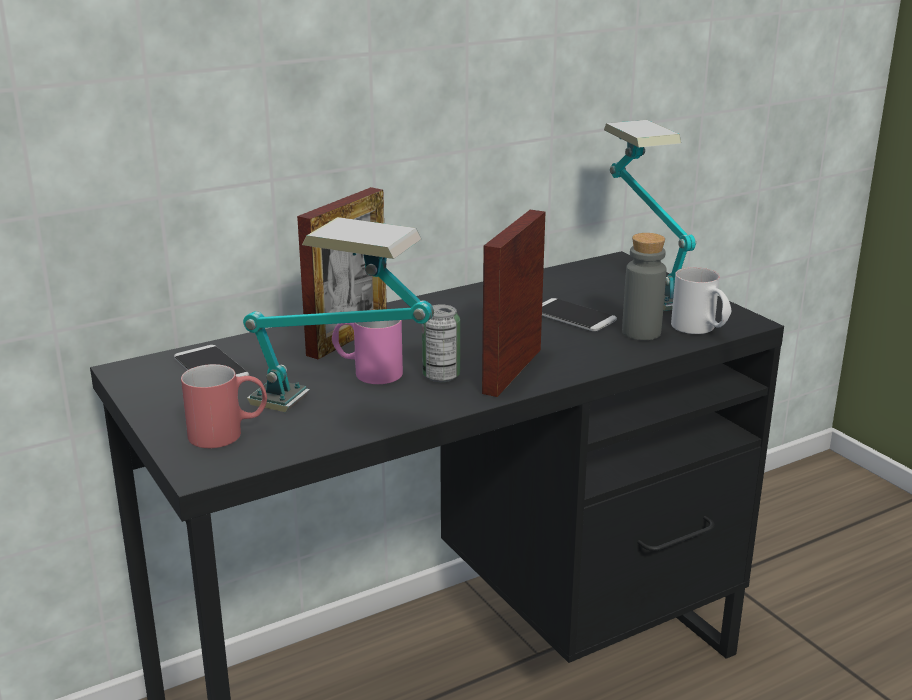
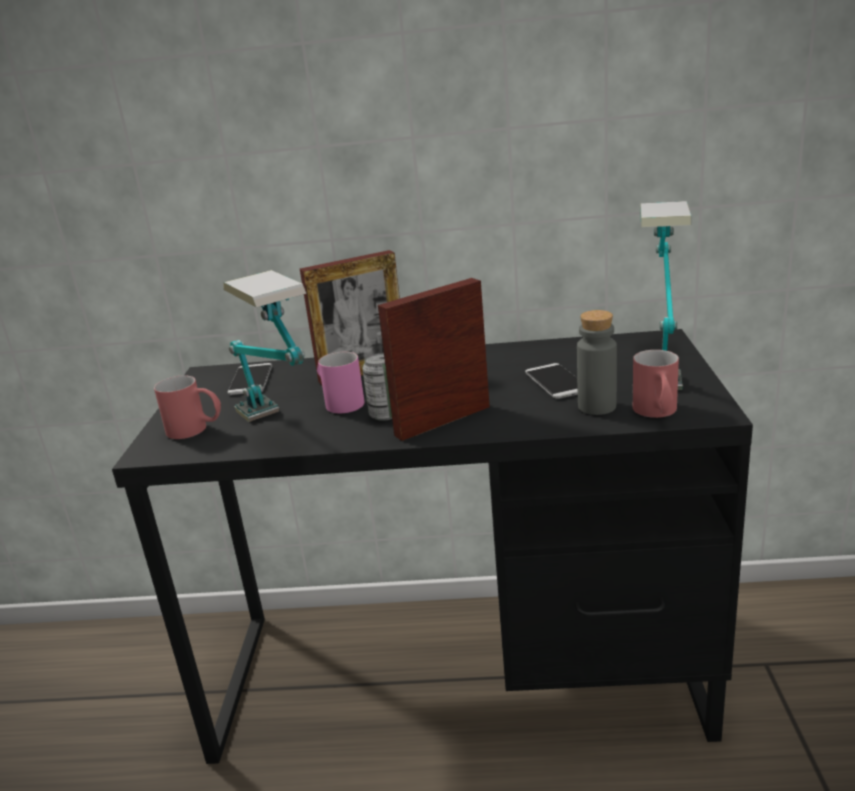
camera: 35 degrees right, 0 degrees up
white mug [671,267,731,334] -> red mug [633,350,679,418]

